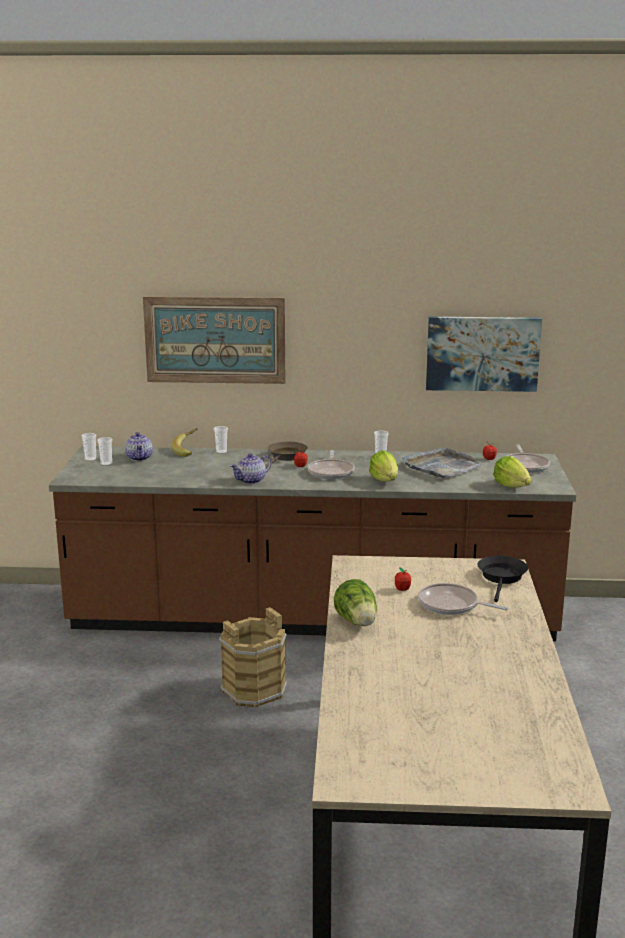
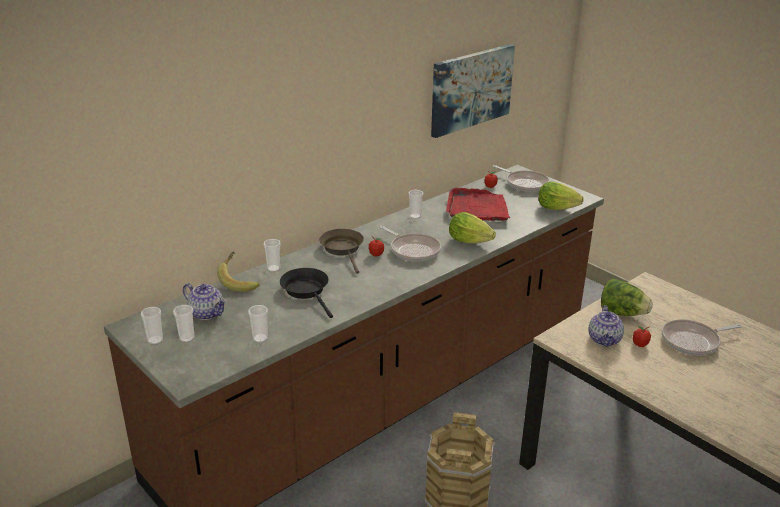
camera: 45 degrees left, 10 degrees up
picture [143,296,286,384] -> none
teapot [230,453,271,484] -> teapot moved to [588,305,624,347]
lettuce [334,579,377,626] -> lettuce moved to [601,279,653,316]
grey tray [402,448,483,478] -> red tray [446,188,510,221]
black frying pan [477,556,528,602] -> black frying pan moved to [280,268,333,318]
none -> cup [248,305,268,343]

